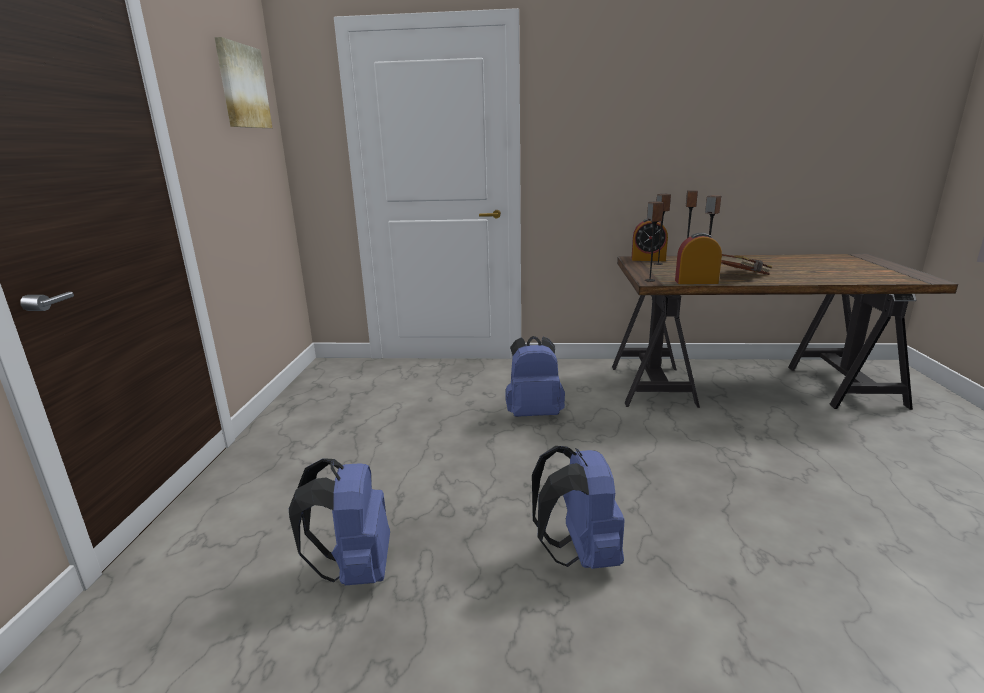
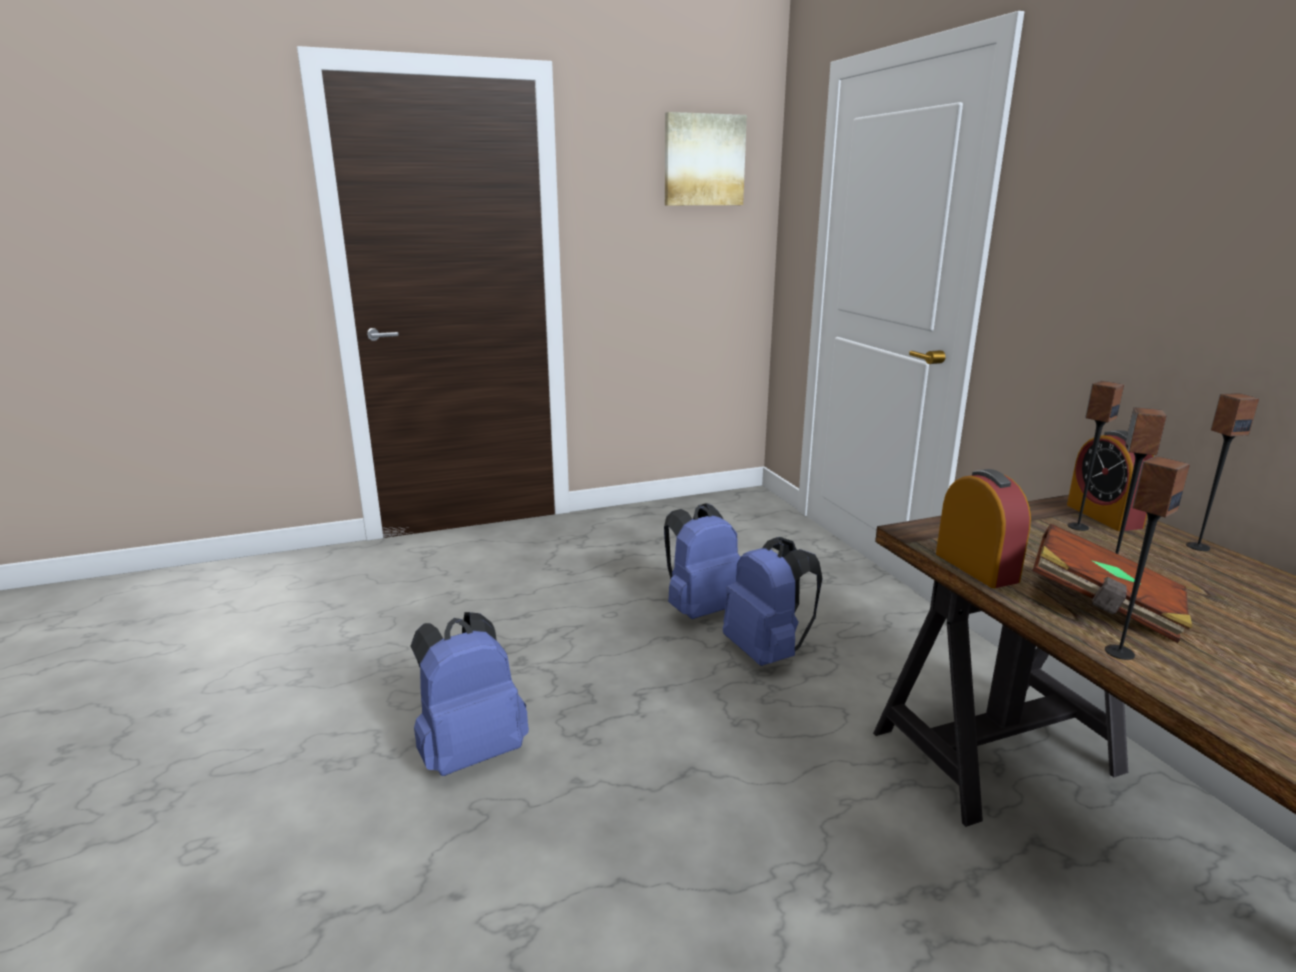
camera: 65 degrees right, 0 degrees up
blue backpack [289,458,390,585] -> blue backpack moved to [664,503,741,619]
speaker [645,201,664,282] -> speaker moved to [1105,456,1190,660]

